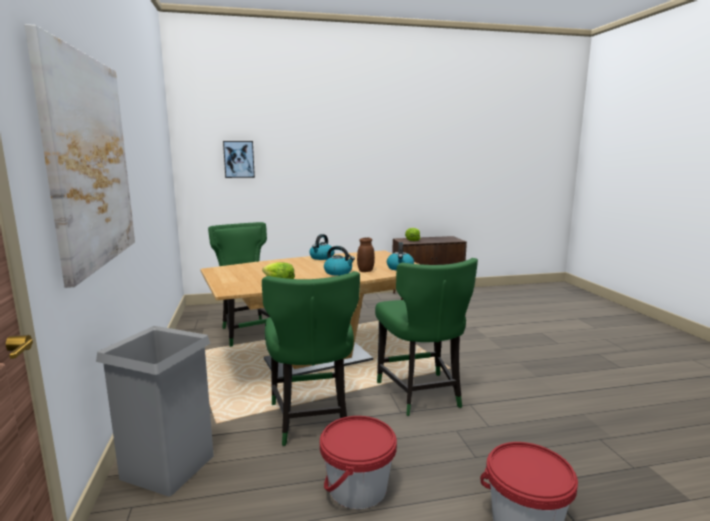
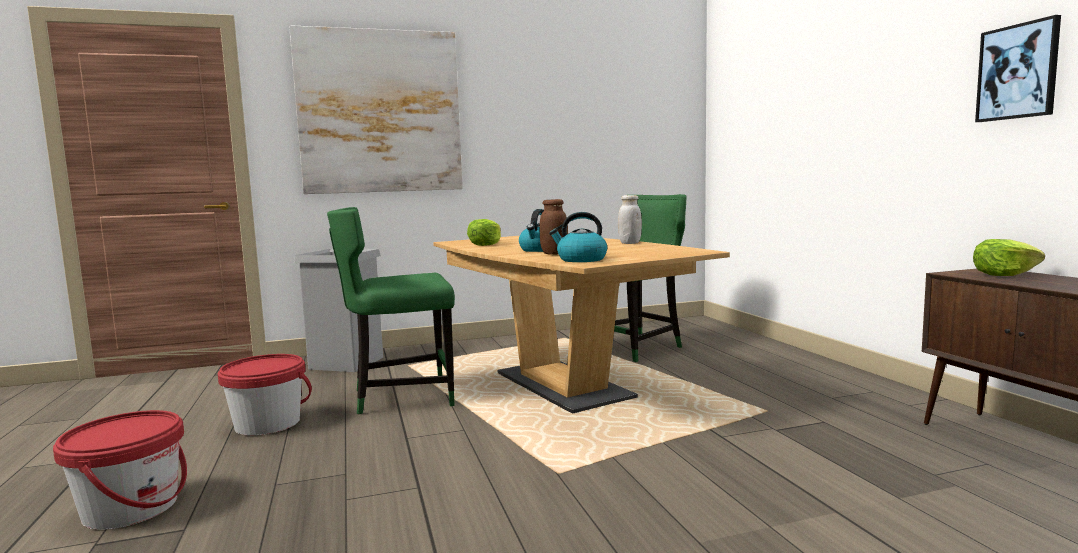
camera: 85 degrees right, 5 degrees down
picture [223,141,255,178] -> picture moved to [975,15,1061,122]
kettle [309,234,335,260] -> white jar [618,195,642,244]
green chair [375,258,478,416] -> none

